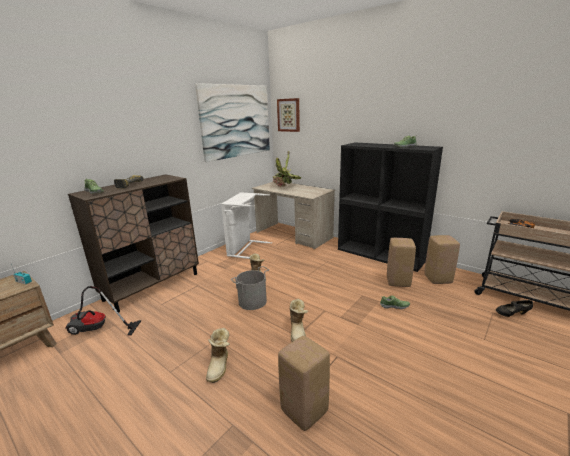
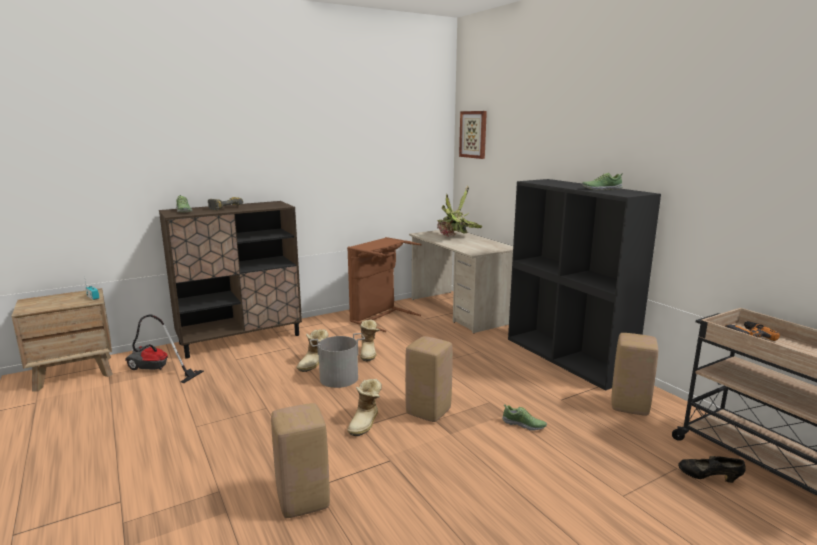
camera: 20 degrees right, 5 degrees down
picture [195,83,270,162] -> none
boot [206,328,230,383] -> boot moved to [296,329,329,372]
white laundry basket [221,192,272,259] -> brown laundry basket [347,237,422,332]
beige stool [387,238,416,287] -> beige stool moved to [405,336,453,422]

